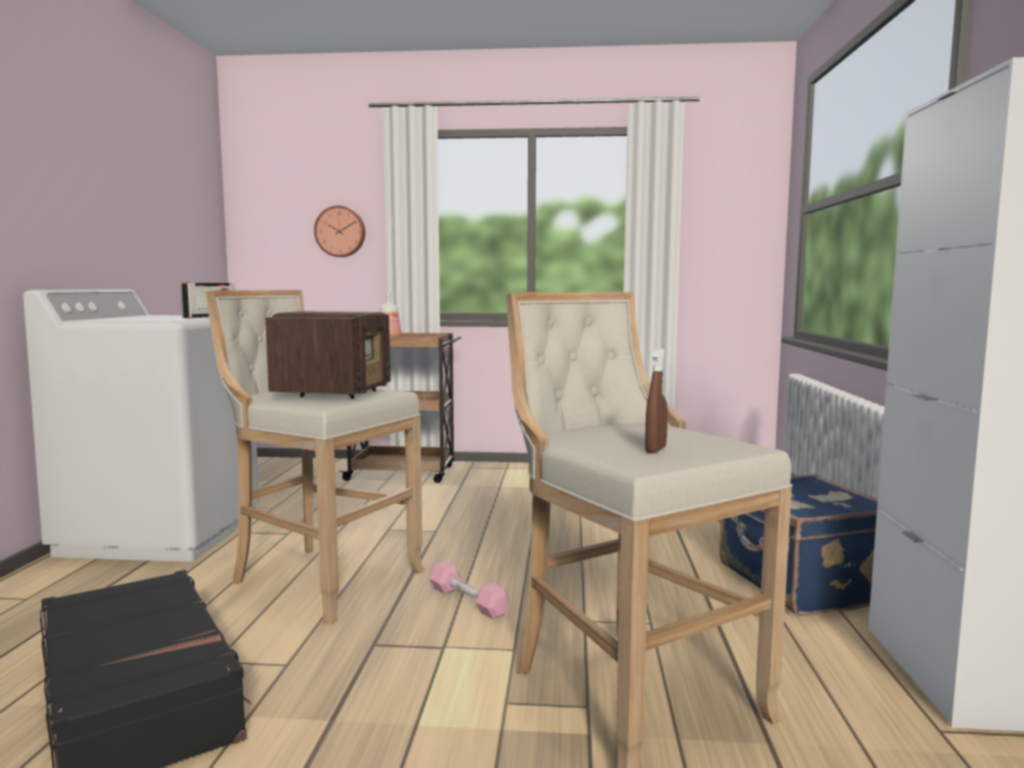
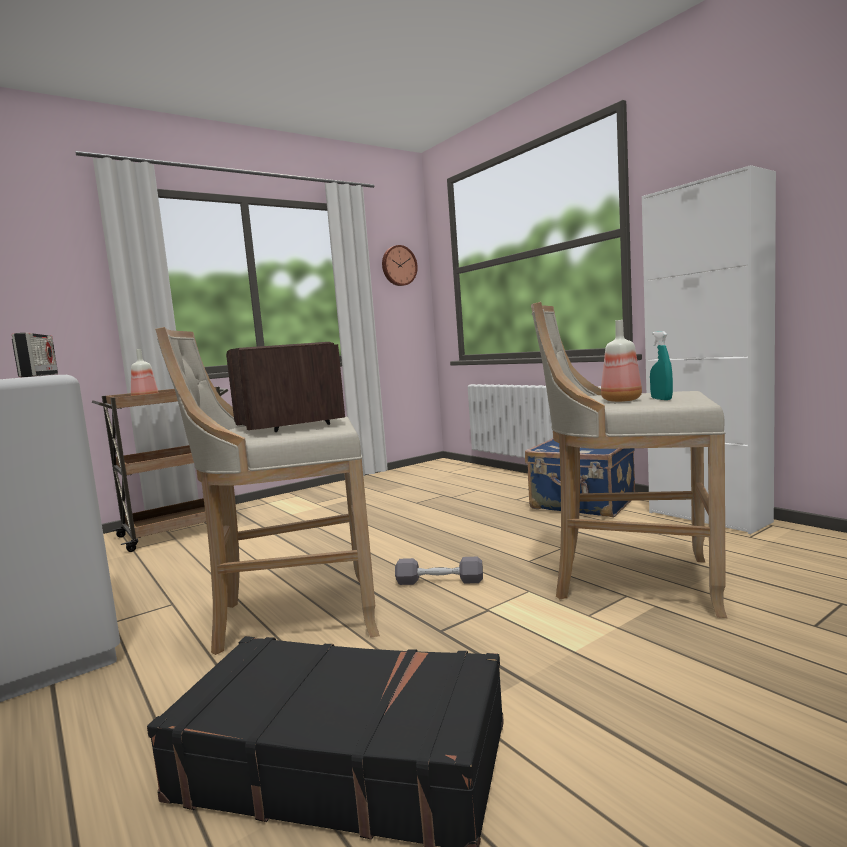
camera: 40 degrees left, 0 degrees up
wall clock [314,206,365,257] -> wall clock moved to [382,245,418,286]
pink dumbbell [429,561,509,619] -> grey dumbbell [395,557,483,585]
brown spray bottle [645,349,668,453] -> turquoise spray bottle [650,331,673,400]
none -> bottle [601,320,642,402]

